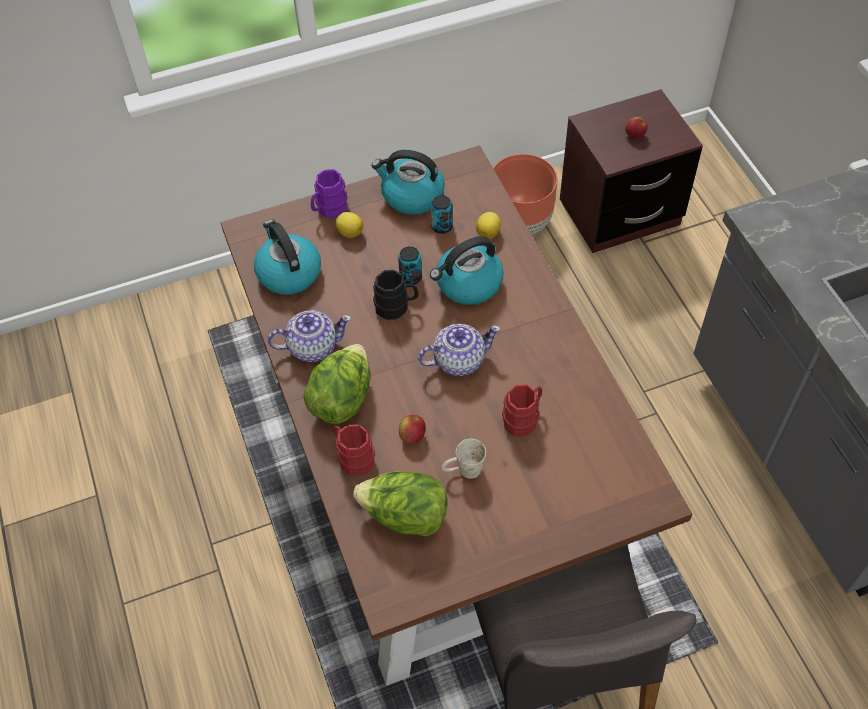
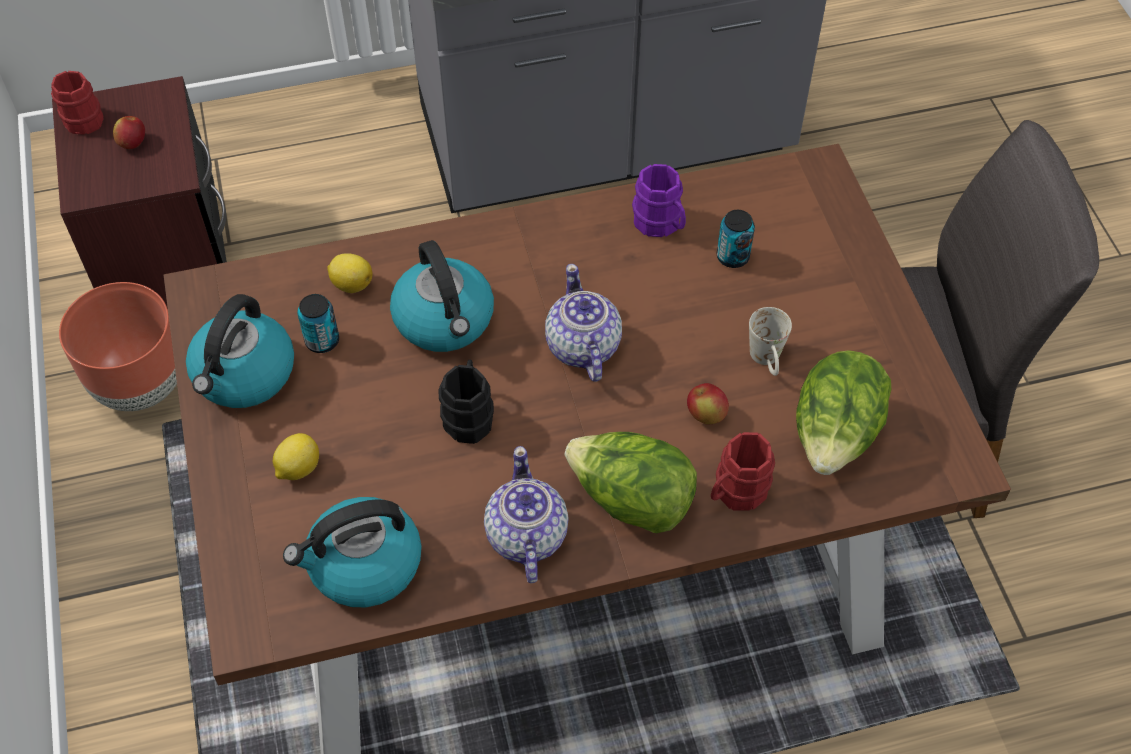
camera: 85 degrees left, 0 degrees up
purple mug [311,169,348,218] -> purple mug moved to [632,164,686,237]
can [398,246,422,285] -> can moved to [717,210,755,268]
red mug [502,384,542,436] -> red mug moved to [51,71,103,135]

